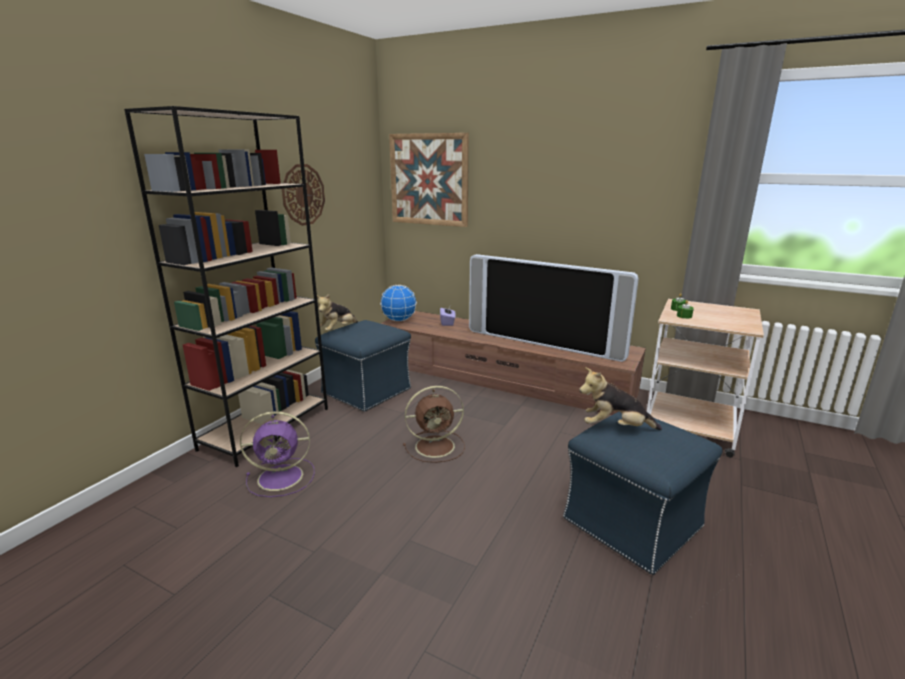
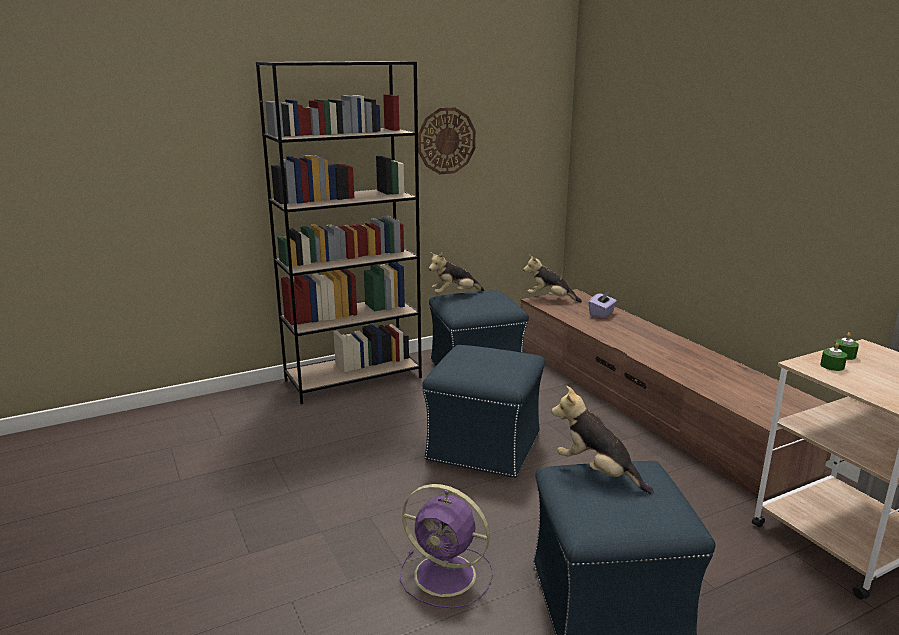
camera: 35 degrees right, 0 degrees up
purple fan [240,411,315,497] -> purple fan moved to [400,484,493,608]
globe [380,285,417,321] -> plush toy [523,255,582,302]
picture [389,133,469,227] -> none
brown fan [403,386,465,463] -> blue ottoman [422,345,545,478]
television [469,254,639,362] -> none

